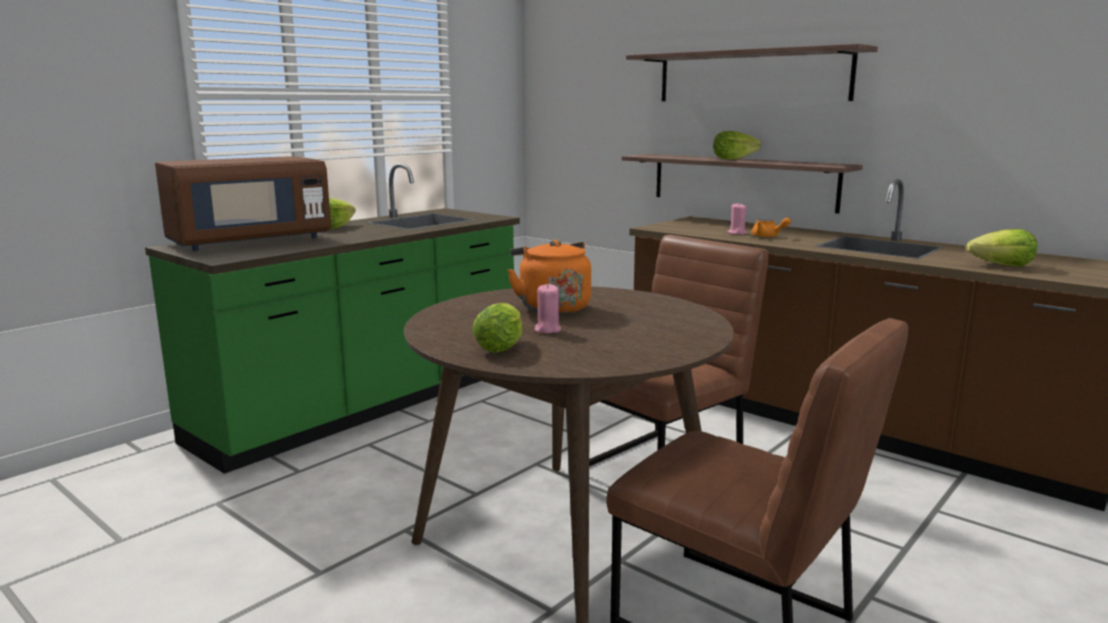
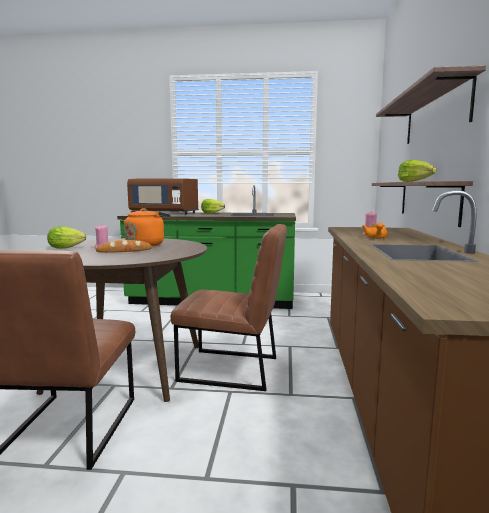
camera: 55 degrees right, 5 degrees down
lettuce [966,229,1037,266] -> none
none -> bread [96,240,152,253]

